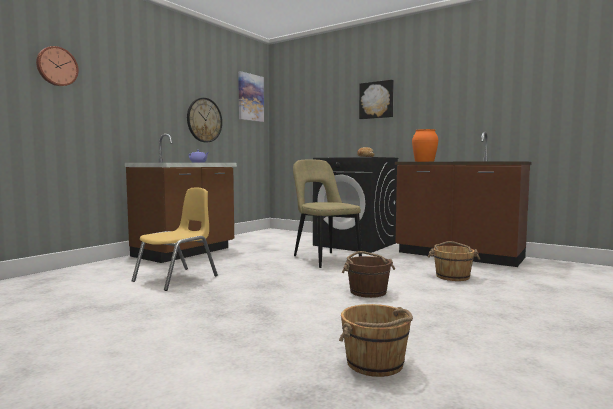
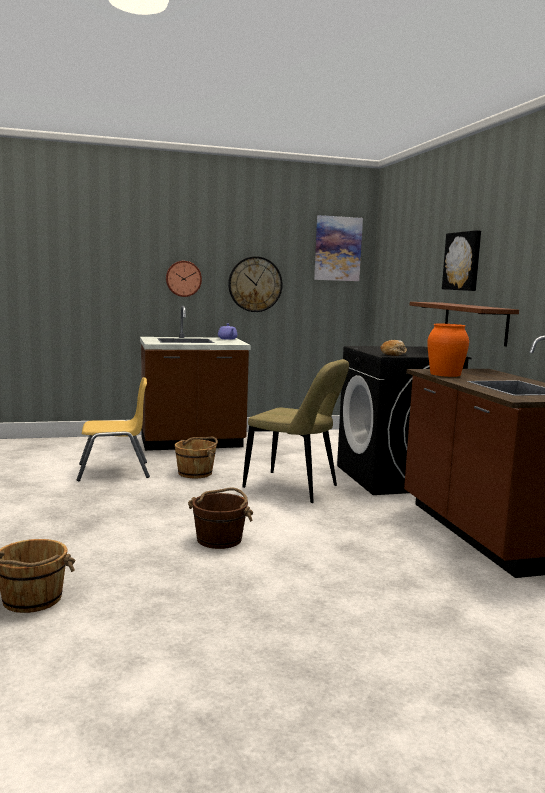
camera: 40 degrees right, 5 degrees up
wall clock [36,46,79,86] -> wall clock moved to [166,261,202,297]
beige chair [293,159,362,268] -> beige chair turned 105 degrees clockwise [242,359,349,503]
brown bucket [428,241,480,281] -> brown bucket moved to [175,437,218,478]
none -> brown shelf [410,302,519,346]

